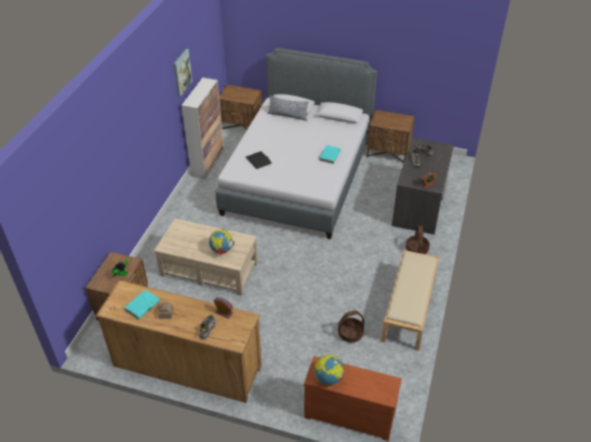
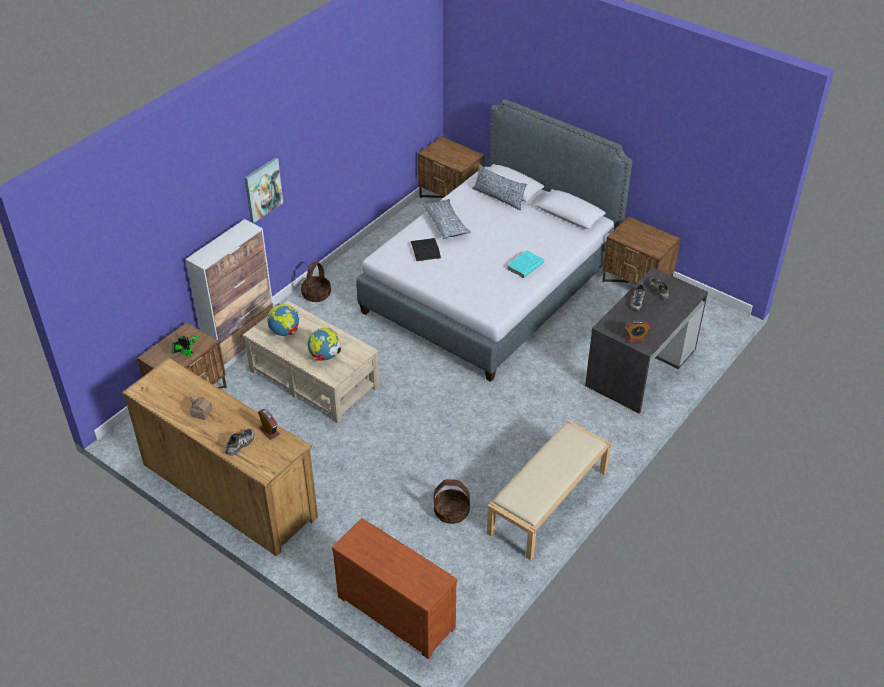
camera: 20 degrees right, 0 degrees up
turquoise book [124,290,160,319] -> none
picture [174,49,192,97] -> picture moved to [245,158,283,223]
cabinet [181,77,224,180] -> cabinet moved to [185,219,273,369]
globe [314,355,344,385] -> globe moved to [267,303,300,336]
basket [406,226,430,254] -> basket moved to [301,261,331,302]
none -> pillow [423,199,471,240]

